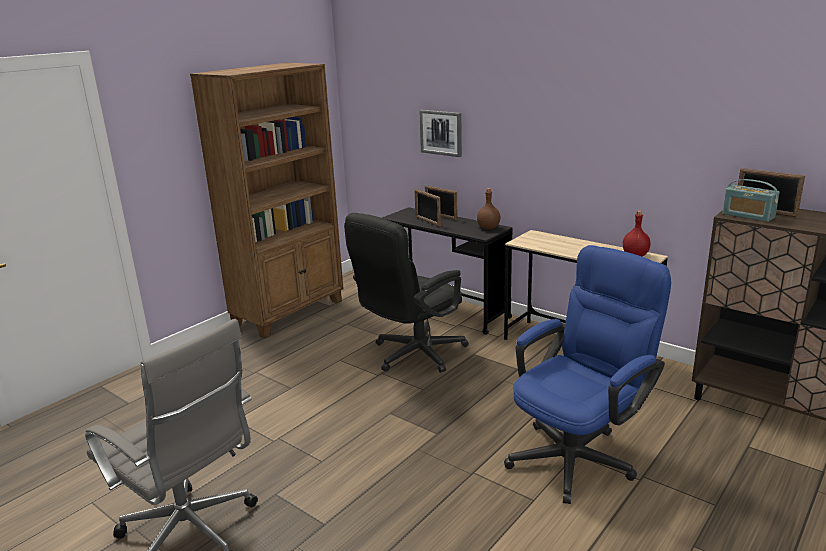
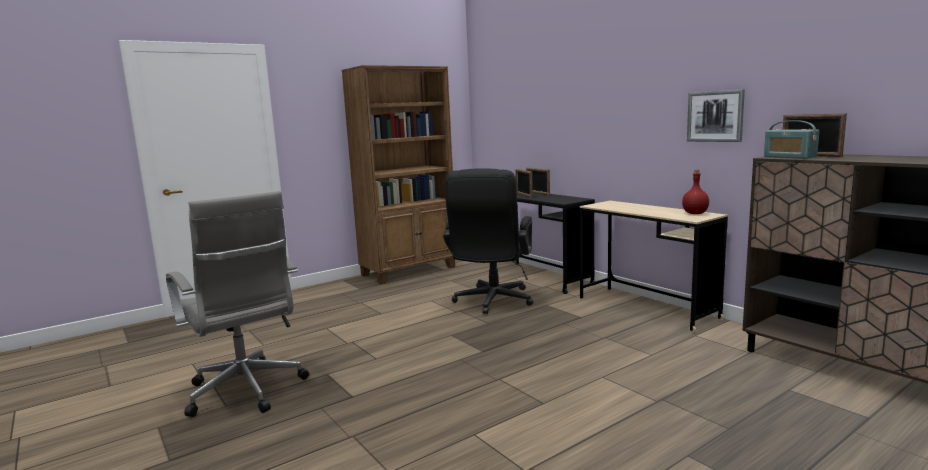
camera: 15 degrees right, 10 degrees down
black office chair [344,213,469,373] -> black office chair turned 45 degrees counterclockwise [443,168,534,314]
picture [419,110,462,157] -> picture moved to [687,90,745,142]
brown bottle [477,188,501,229] -> none
blue office chair [504,245,671,504] -> none

